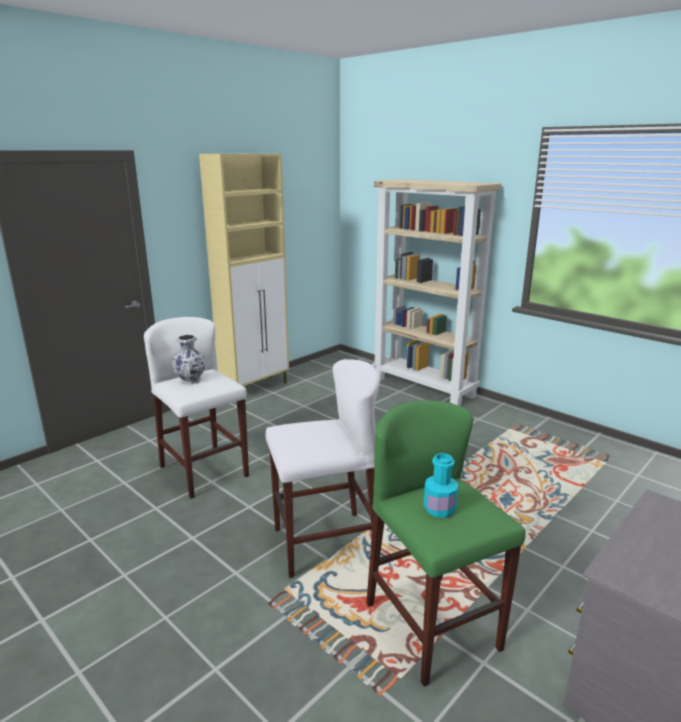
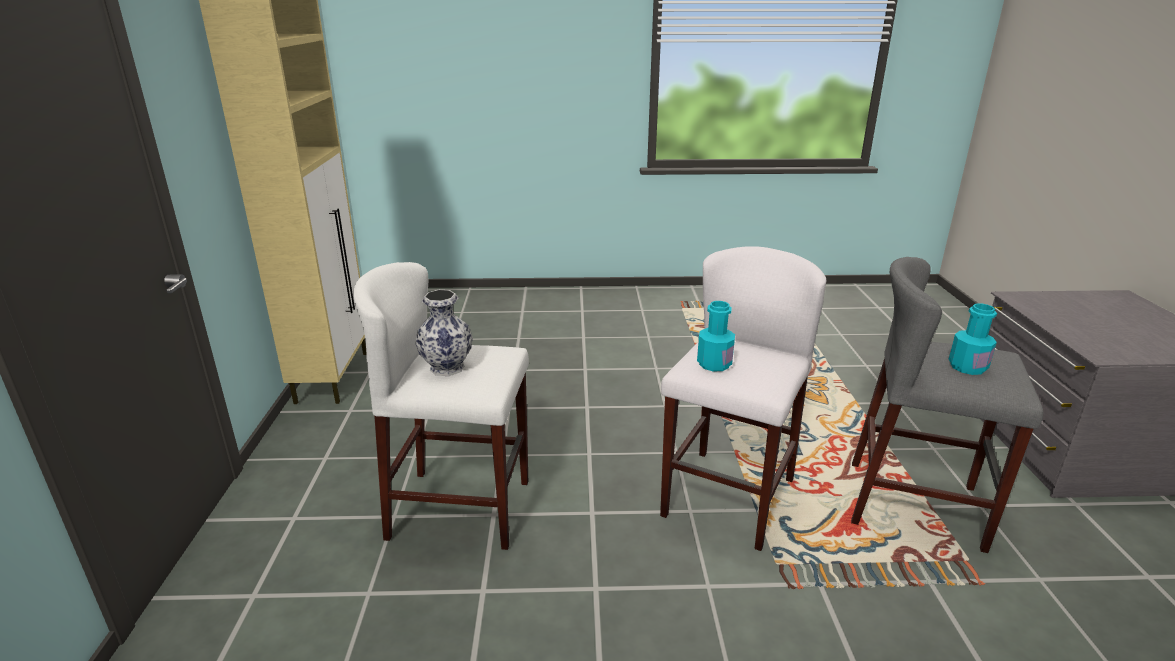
camera: 45 degrees left, 5 degrees up
green stool [366,400,526,687] -> grey stool [851,257,1043,553]
beige bookcase [372,179,502,406] -> none
none -> turquoise bottle [697,301,735,372]

